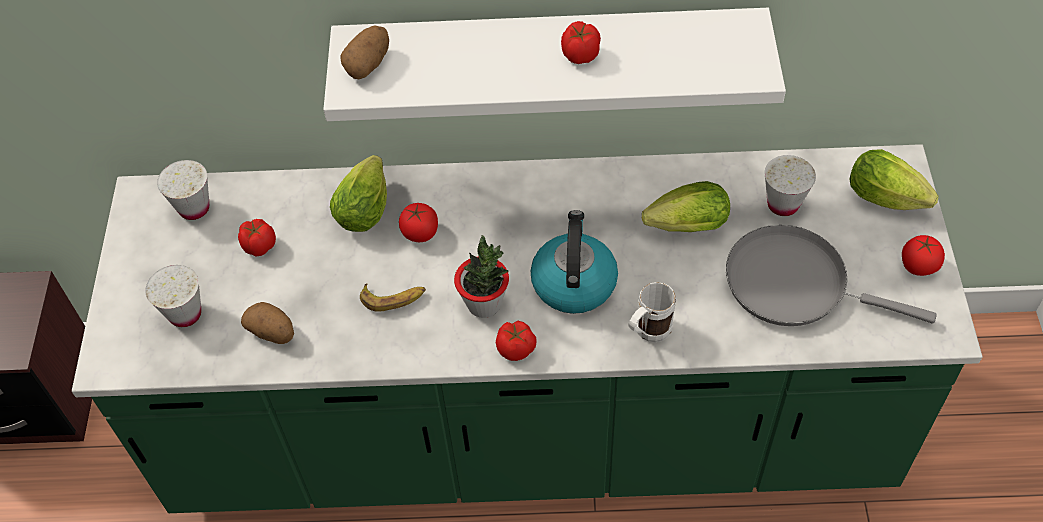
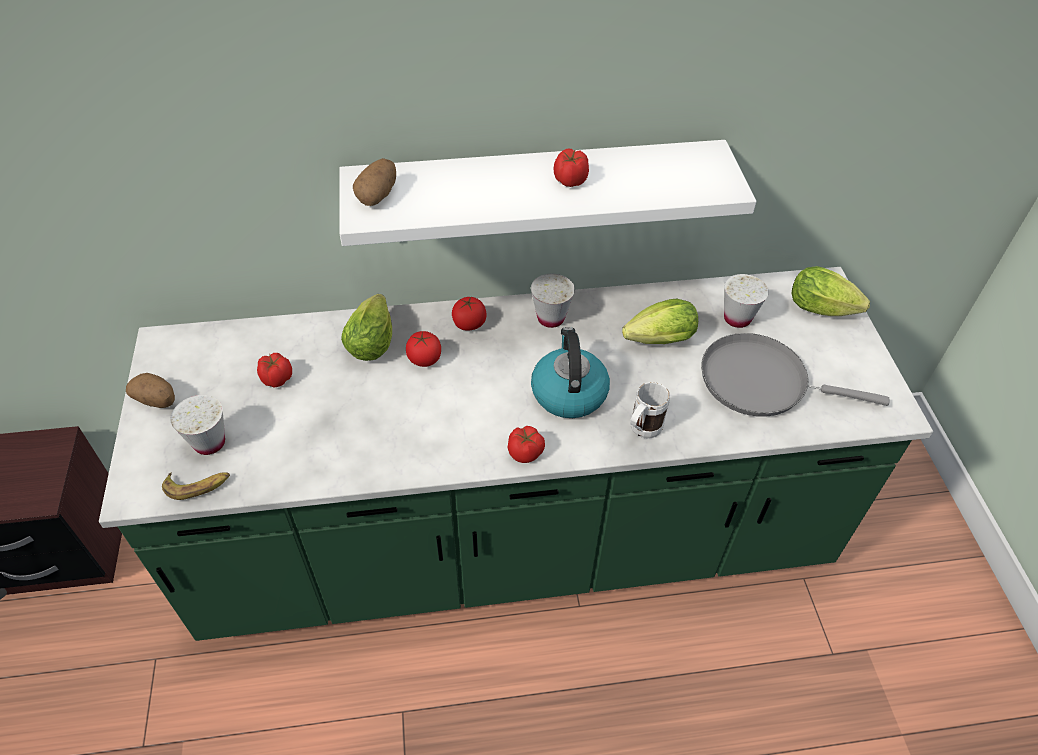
camera: 10 degrees left, 5 degrees down
white cup [157,160,209,220] -> white cup moved to [531,274,575,328]
potato [241,302,294,344] -> potato moved to [126,373,175,408]
banana [360,283,426,312] -> banana moved to [162,472,230,500]
potted plant [454,235,509,318] -> none
tomato [902,235,945,276] -> tomato moved to [452,297,487,330]

